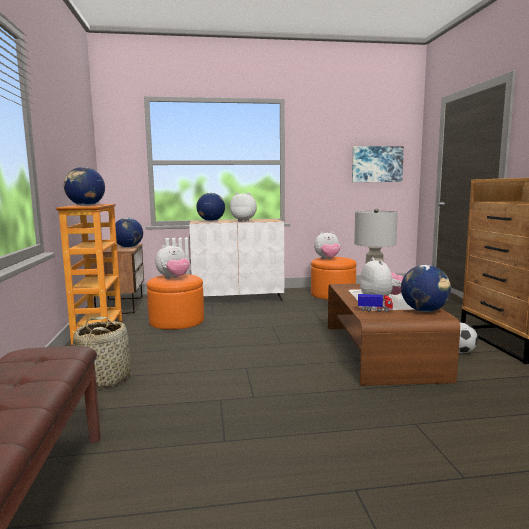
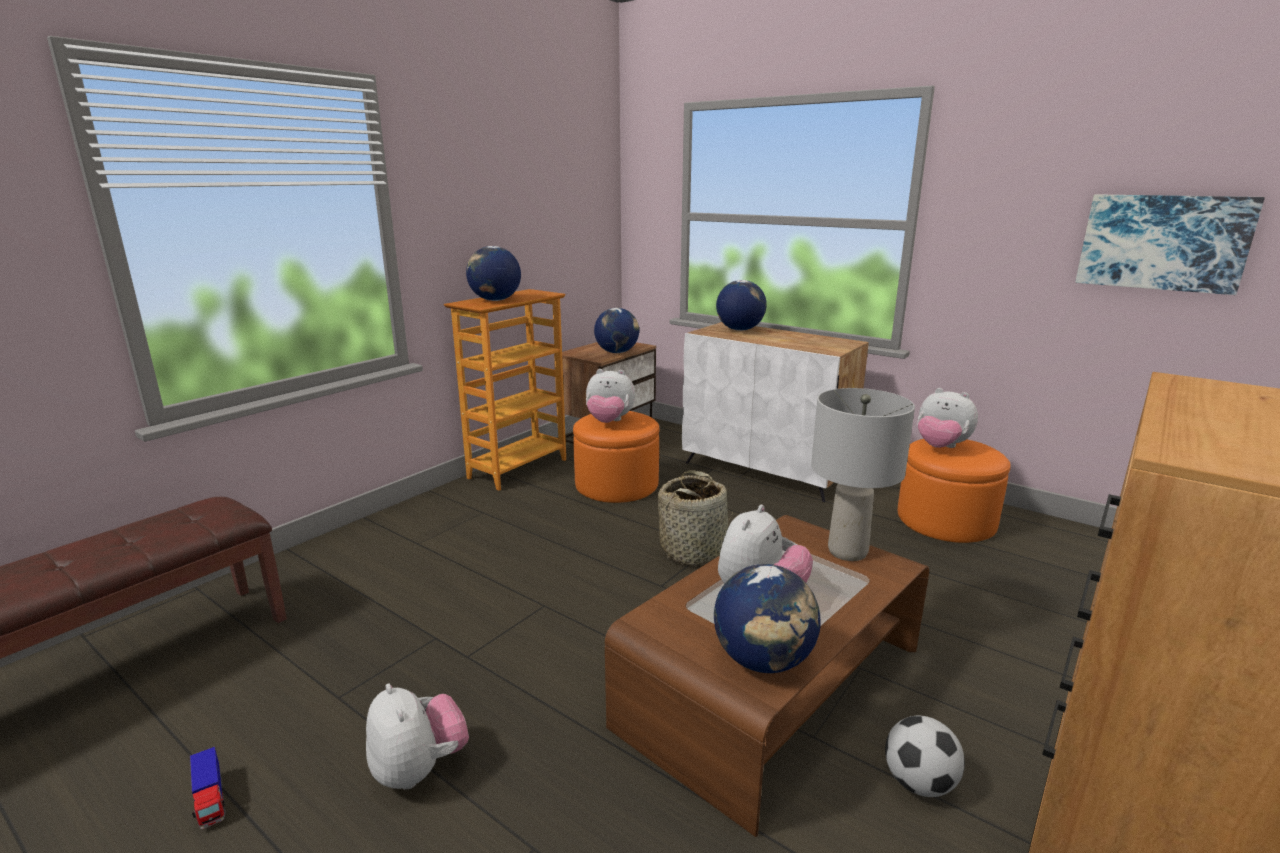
camera: 45 degrees right, 10 degrees up
basket [73,316,131,388] -> basket moved to [658,470,733,566]
plush toy [230,192,257,222] -> plush toy moved to [366,683,469,790]
toy truck [358,294,393,312] -> toy truck moved to [190,747,226,829]

